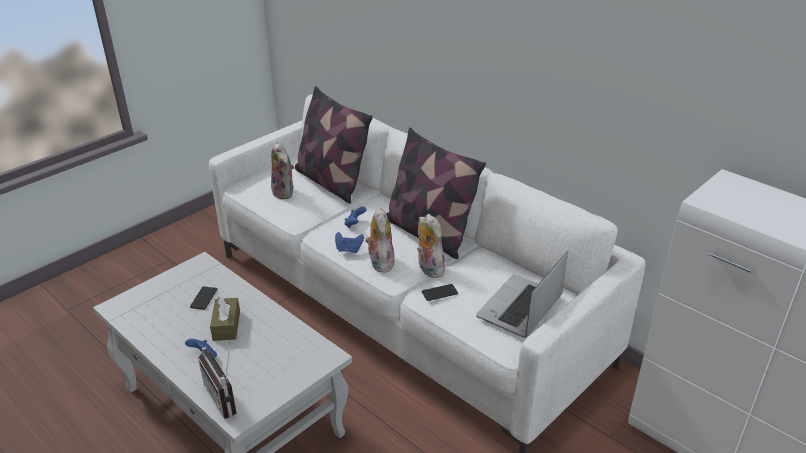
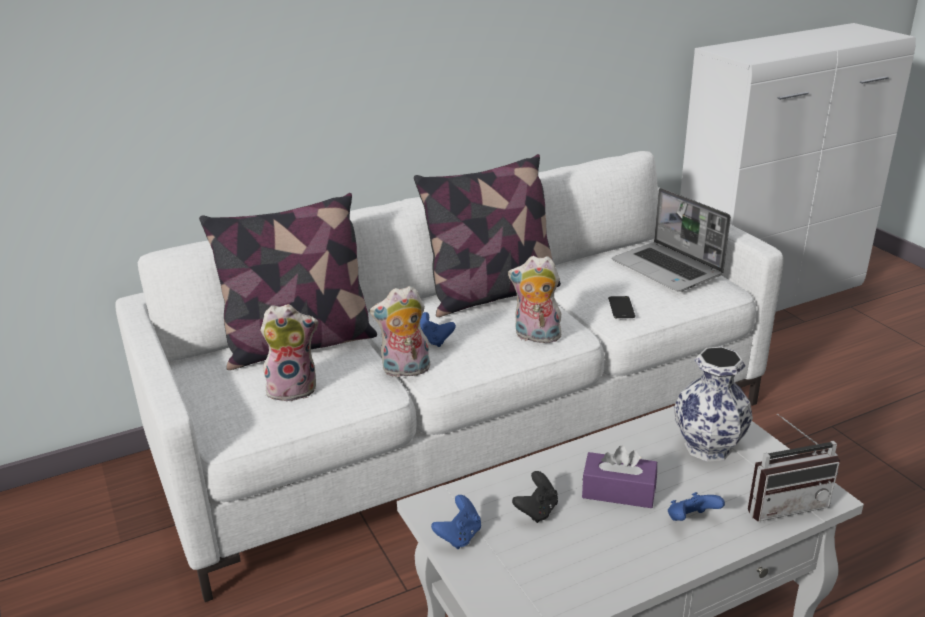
camera: 70 degrees left, 5 degrees down
phone [190,286,217,310] -> black game controller [512,471,558,523]
brown tissue box [210,296,240,341] -> purple tissue box [582,446,657,508]
blue game controller [335,232,364,253] -> blue game controller moved to [431,495,481,549]
plush toy [417,214,445,278] -> plush toy moved to [370,286,430,377]
none -> vase [674,347,753,462]

